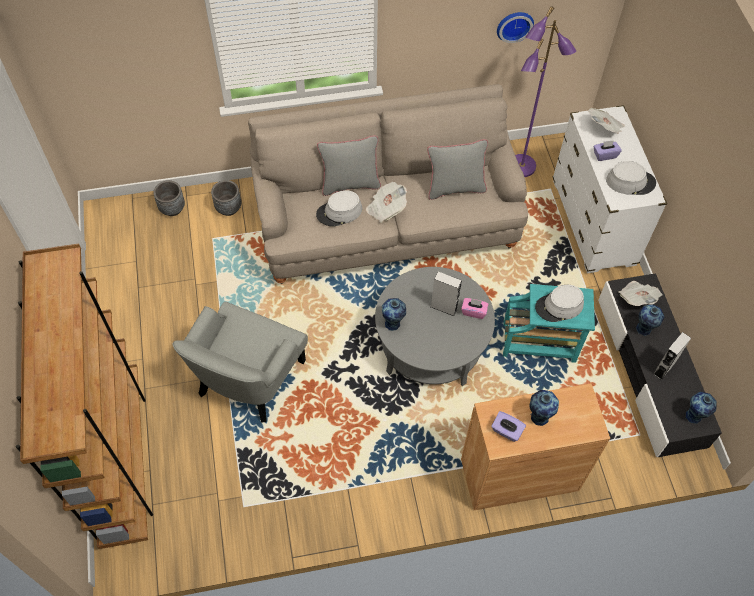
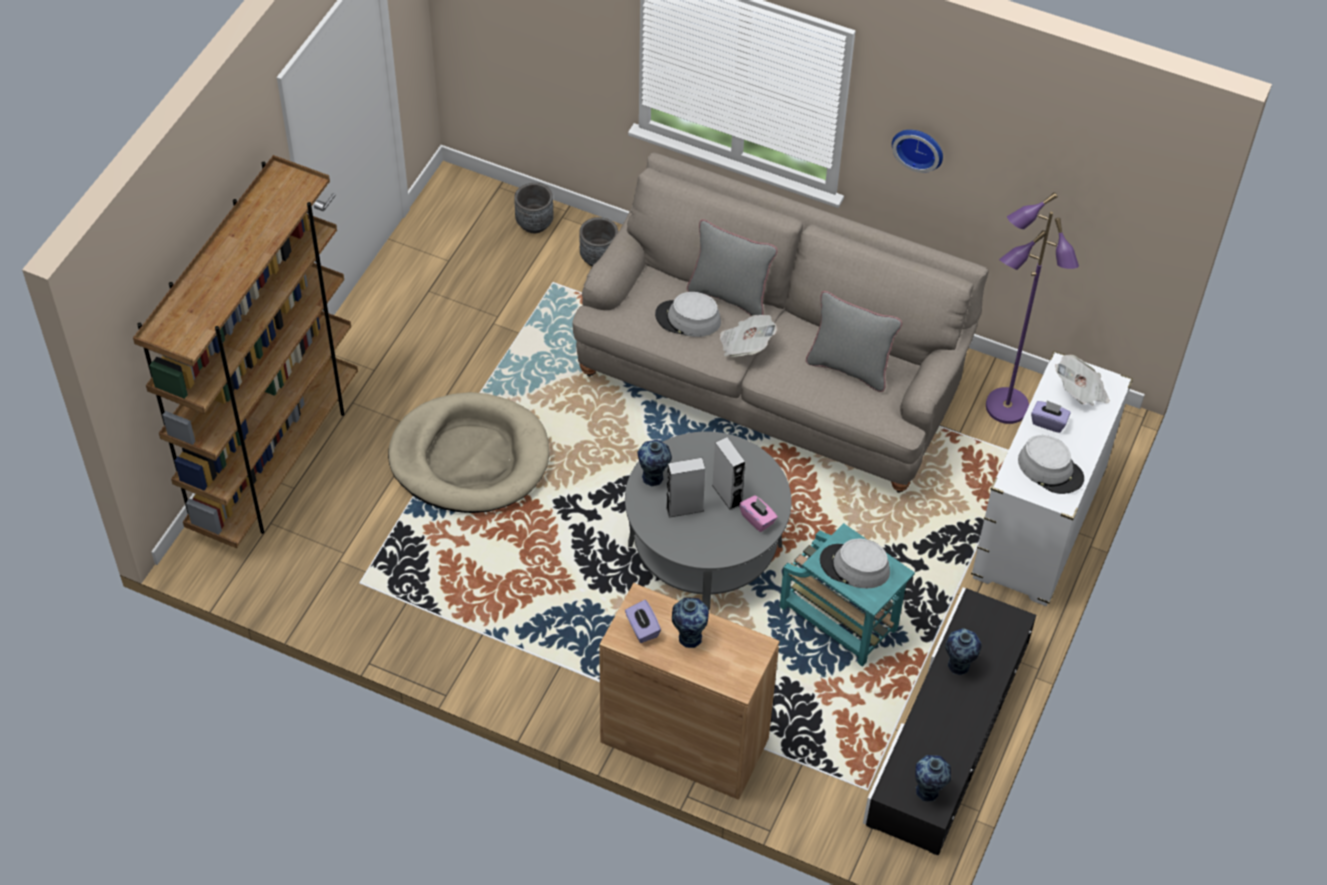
camera: 35 degrees right, 5 degrees down
grey armchair [172,302,308,423] -> beige dog bed [388,392,549,513]
wall clock [497,12,534,43] -> wall clock moved to [892,130,943,173]
newspaper [618,281,663,306] -> none
grey speaker [653,332,691,380] -> grey speaker moved to [666,458,705,518]

